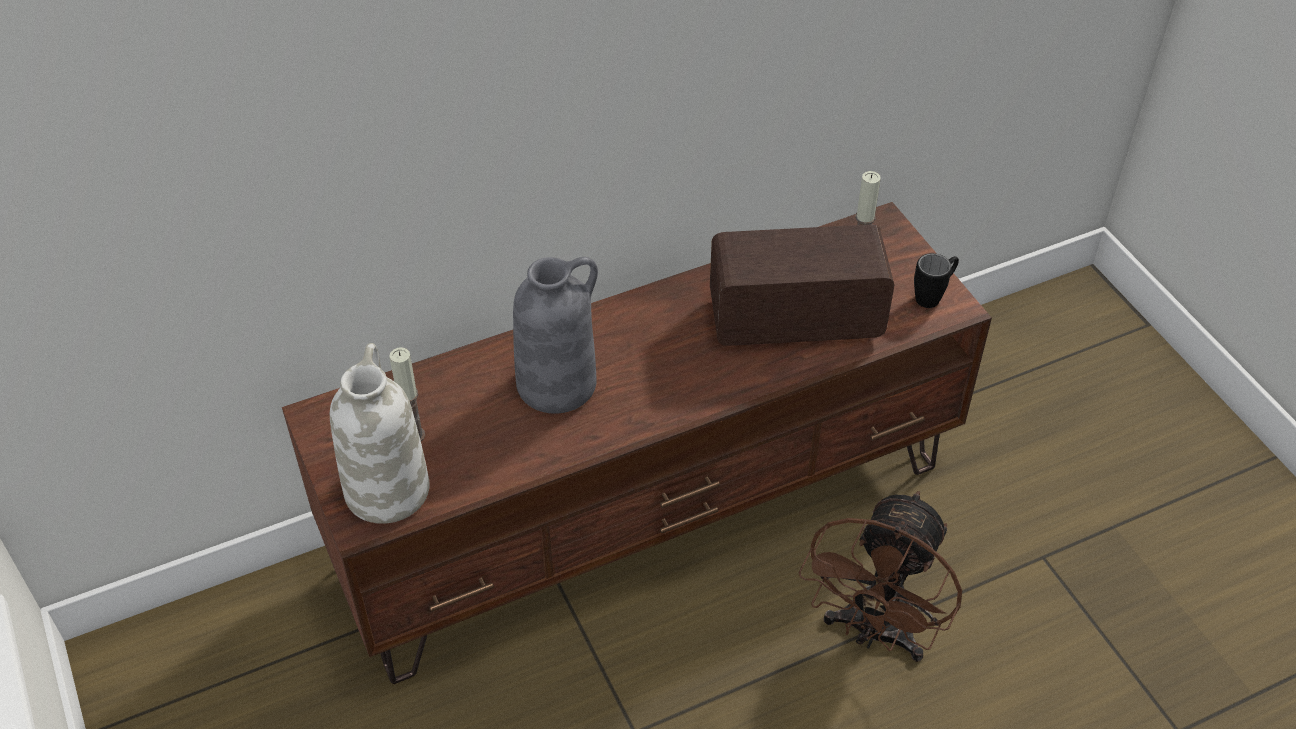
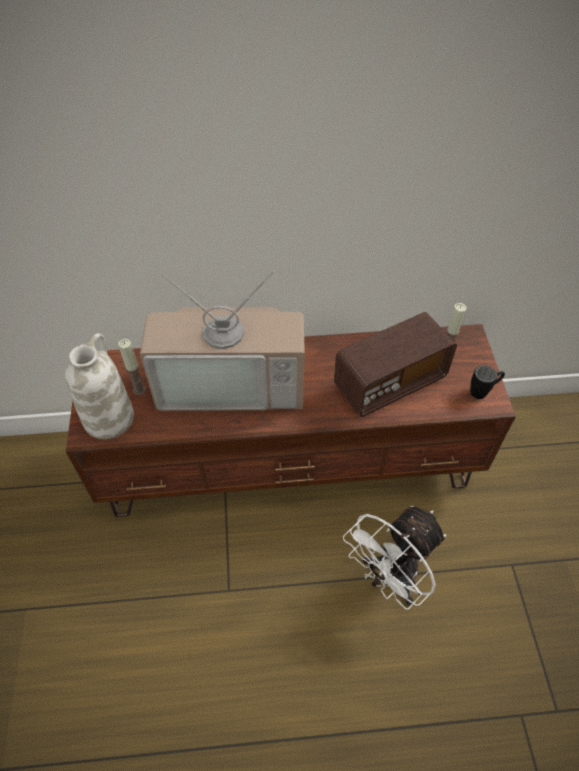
camera: 20 degrees right, 5 degrees up
grey vase [513,257,598,414] -> television [140,271,305,411]
radio [710,224,894,346] -> radio turned 135 degrees clockwise [334,312,457,417]
brown fan [799,491,962,662] -> white fan [343,506,446,610]

